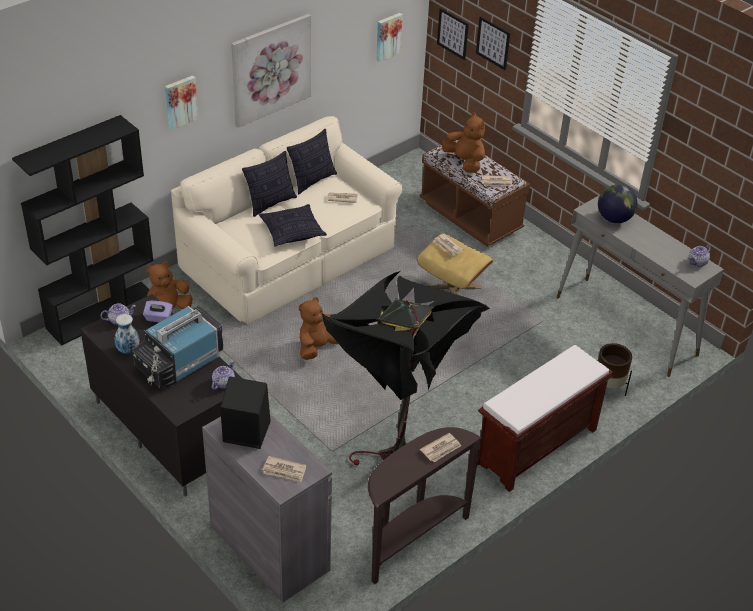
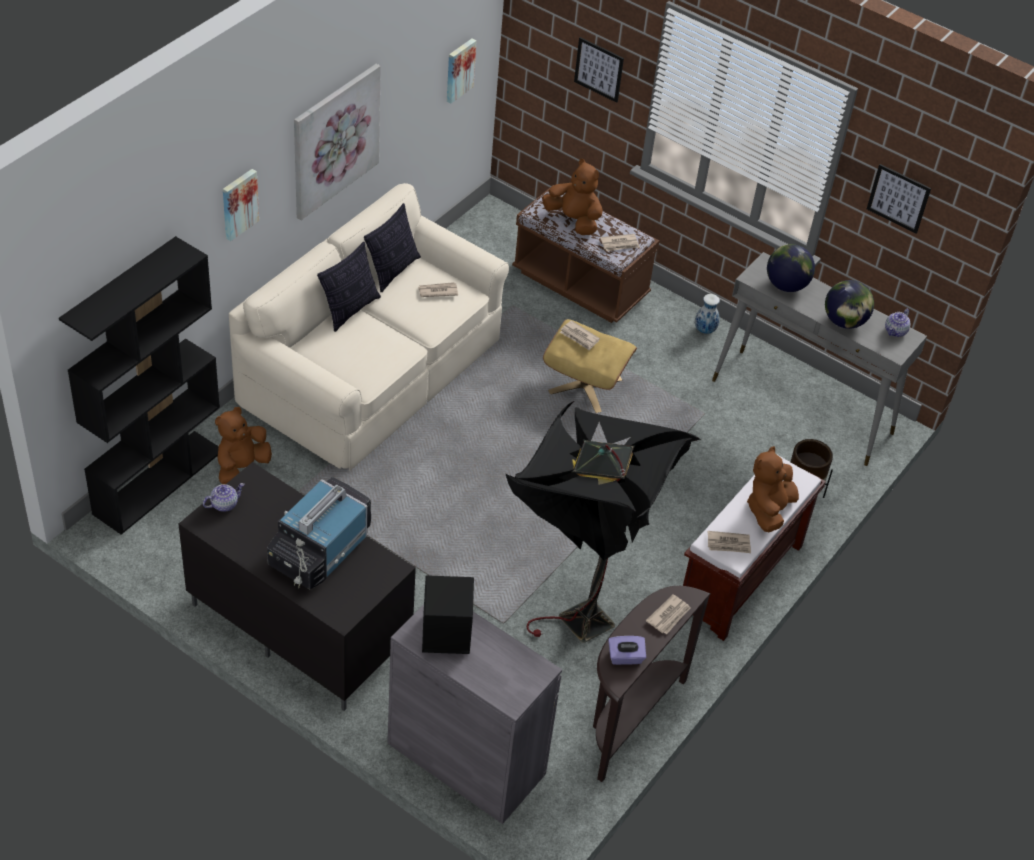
camera: 15 degrees left, 5 degrees up
vase [115,314,140,354] -> vase moved to [695,294,720,334]
purple tissue box [143,301,173,322] -> purple tissue box moved to [608,636,646,665]
teapot [212,361,235,390] -> none
pillow [259,204,327,247] -> none
newspaper [263,456,306,482] -> newspaper moved to [708,531,751,553]
brown plush toy [299,297,338,360] -> brown plush toy moved to [747,446,799,532]
picture [437,8,469,60] -> picture moved to [867,164,931,233]
none -> globe [825,280,874,329]

